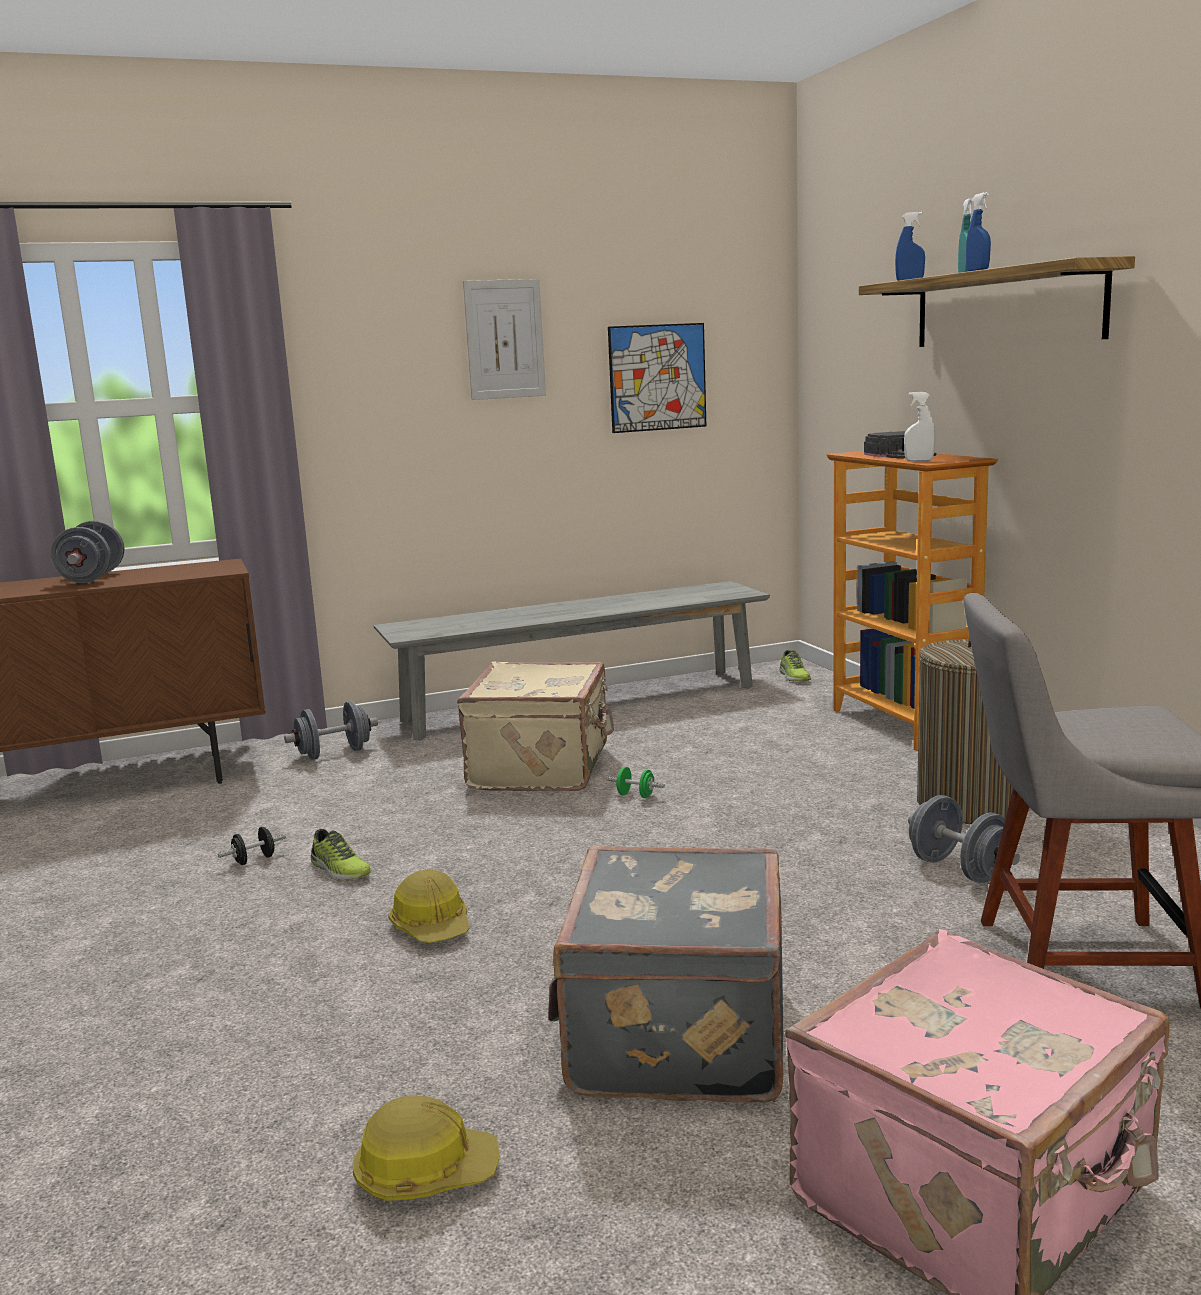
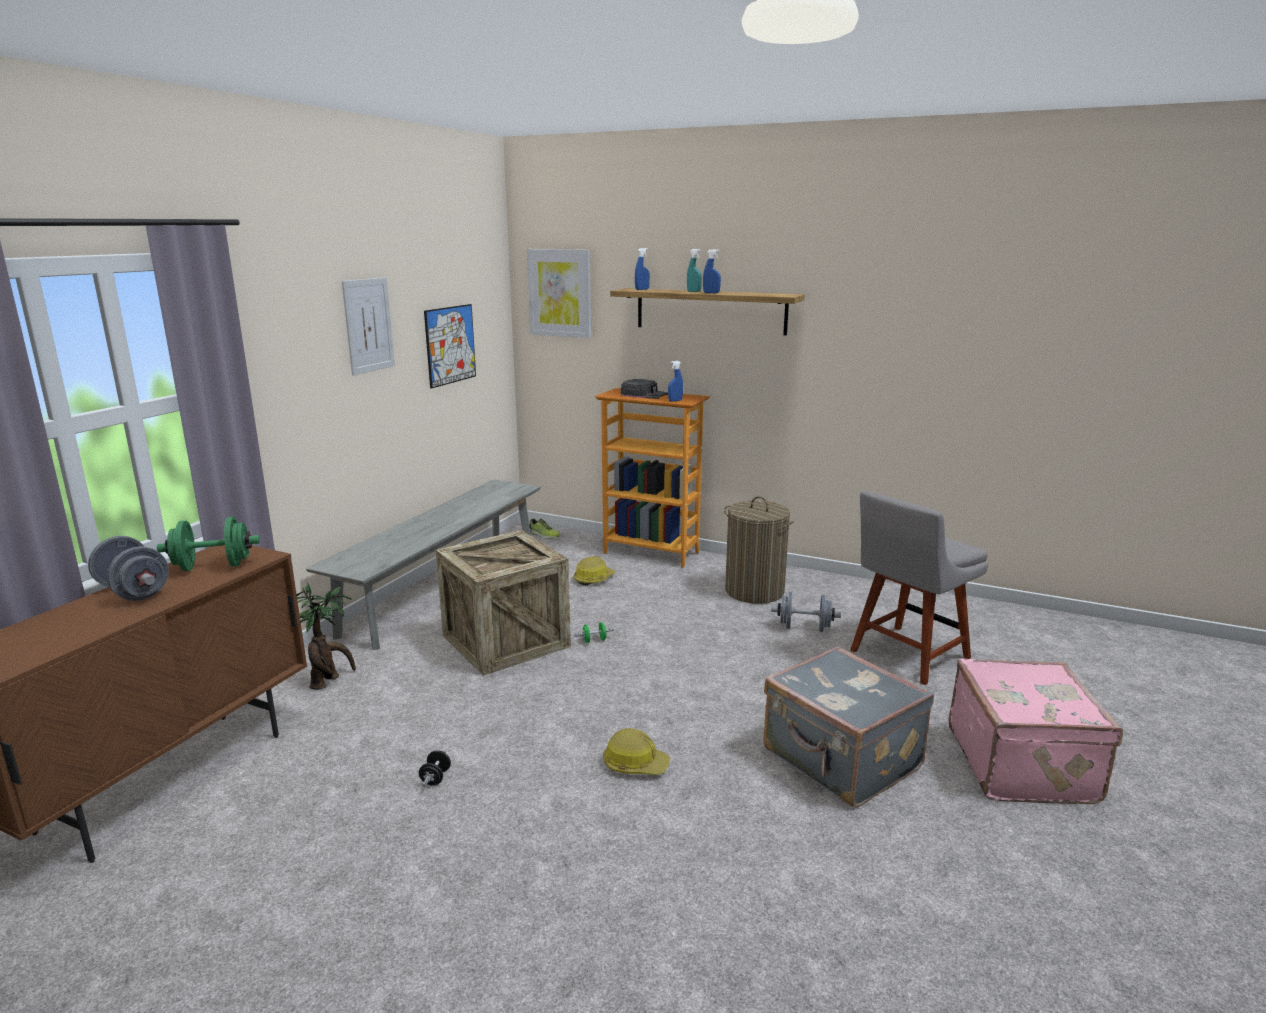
camera: 45 degrees left, 5 degrees up
grey dumbbell [284,701,378,760] -> potted plant [297,583,356,690]
shoe [311,829,372,881] -> none
hard hat [353,1096,500,1201] -> hard hat moved to [574,556,615,586]
beige suitcase [457,661,614,791] -> crate [436,530,571,676]
white spray bottle [904,392,935,461] -> blue spray bottle [668,361,683,402]
none -> green dumbbell [157,517,260,571]
none -> picture [527,249,591,338]

